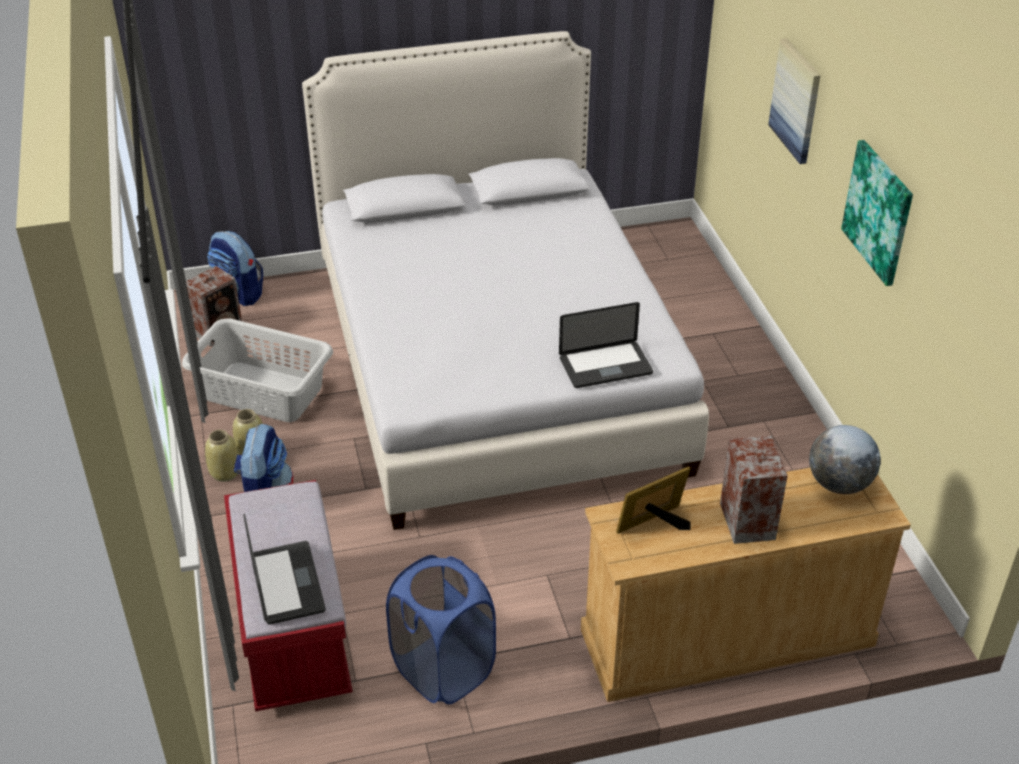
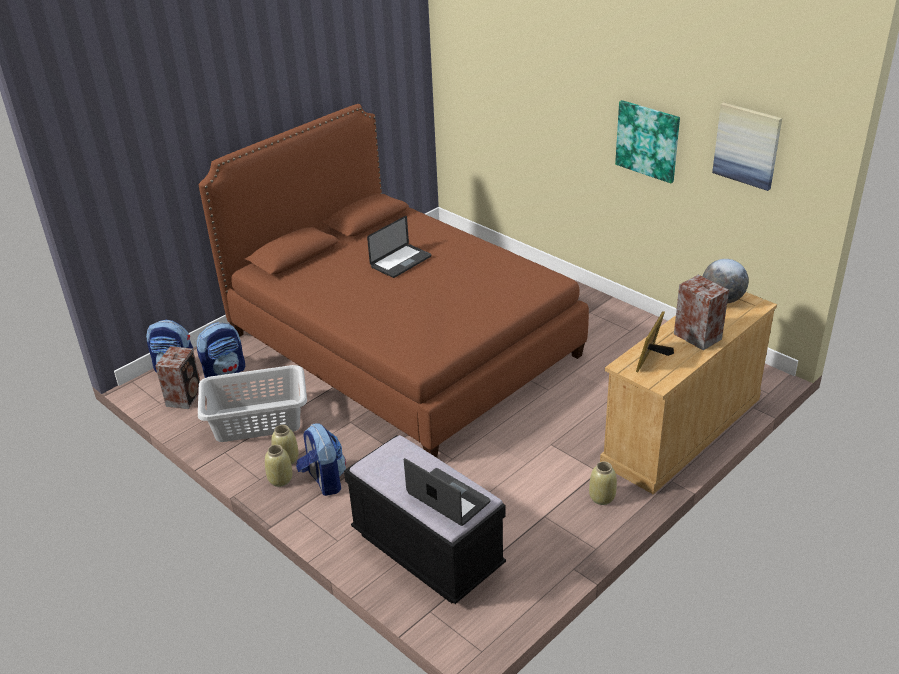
camera: 30 degrees left, 5 degrees down
red bench [224,480,353,712] -> black bench [344,435,506,604]
white bed [302,31,709,530] -> brown bed [199,104,589,458]
blue laundry basket [386,555,496,704] -> none
laptop [559,302,653,388] -> laptop moved to [367,216,431,278]
picture [768,38,821,164] -> picture moved to [712,102,782,191]
none -> backpack [196,322,245,378]
none -> beige vase [589,461,617,505]

